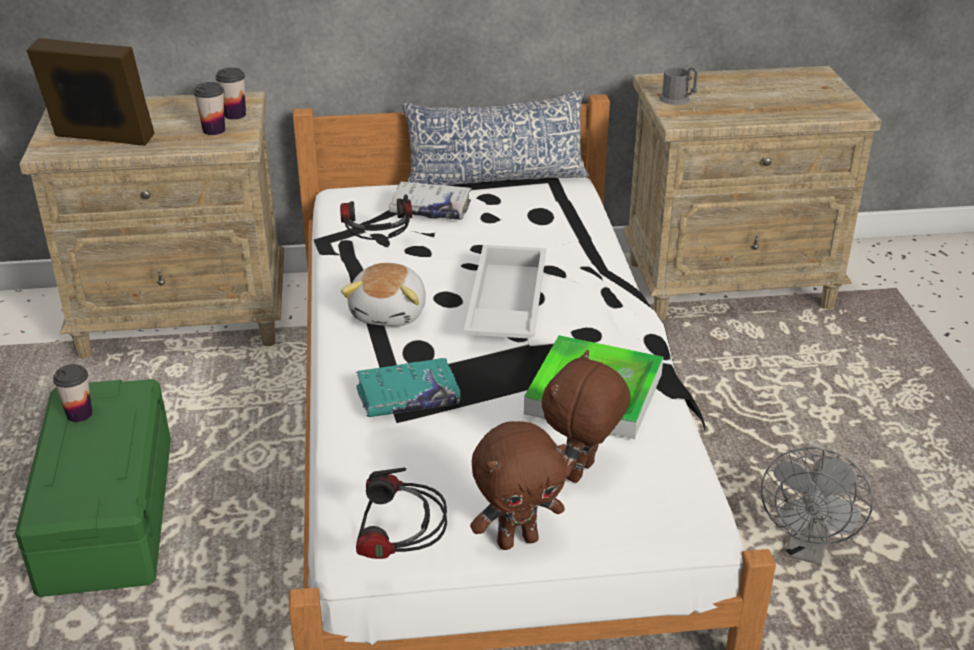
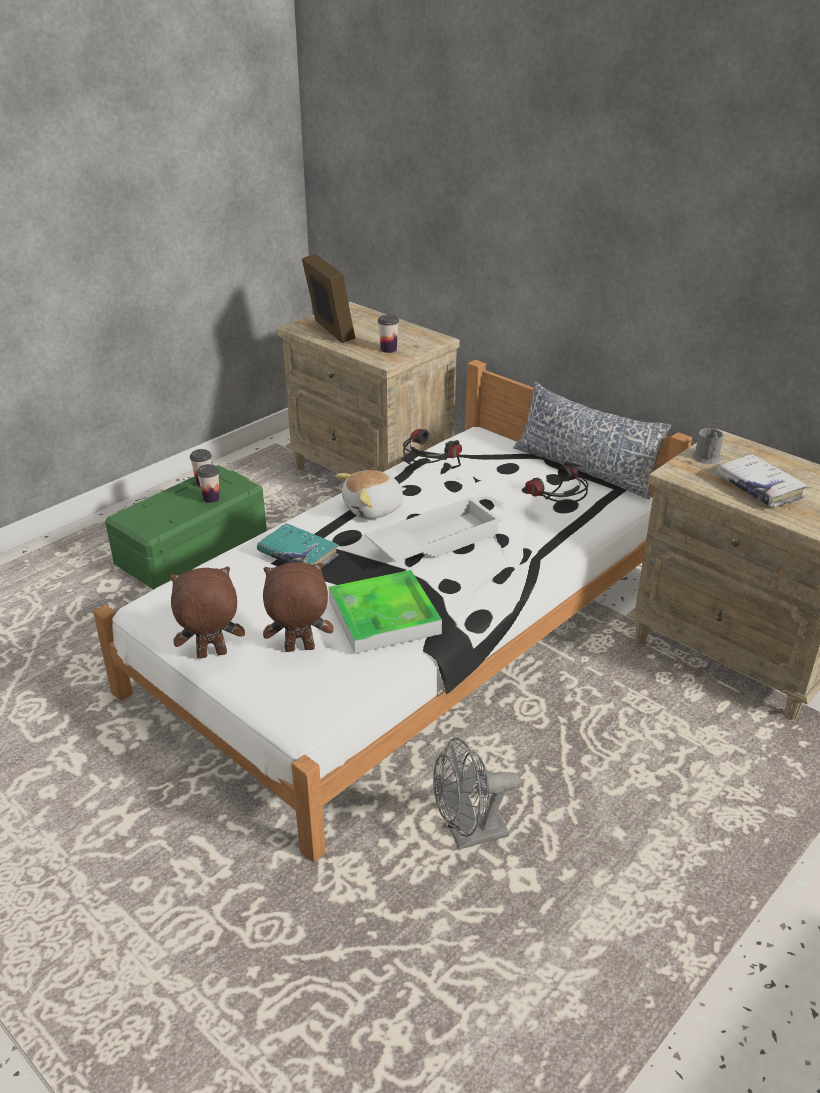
camera: 50 degrees right, 0 degrees up
cup [215,68,246,119] -> cup moved to [197,464,220,503]
headphones [356,468,447,559] -> headphones moved to [525,462,588,503]
white book [389,182,472,220] -> white book moved to [716,454,808,507]
brown plush toy [470,421,566,550] -> brown plush toy turned 135 degrees clockwise [170,566,245,659]

